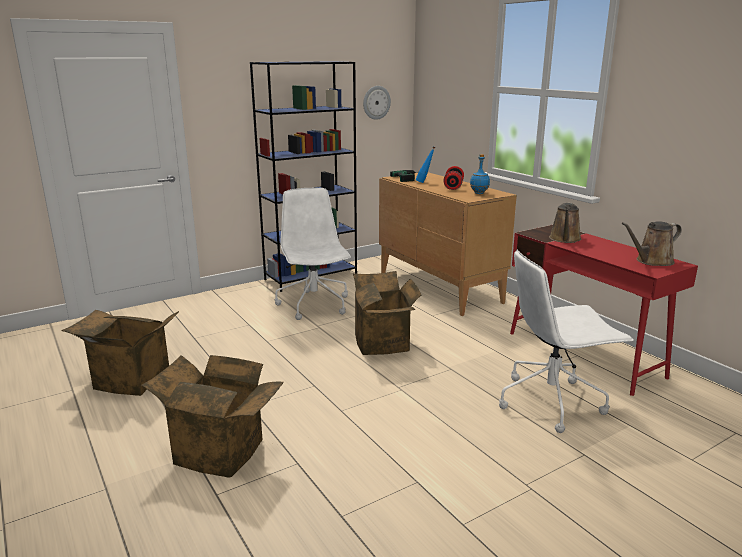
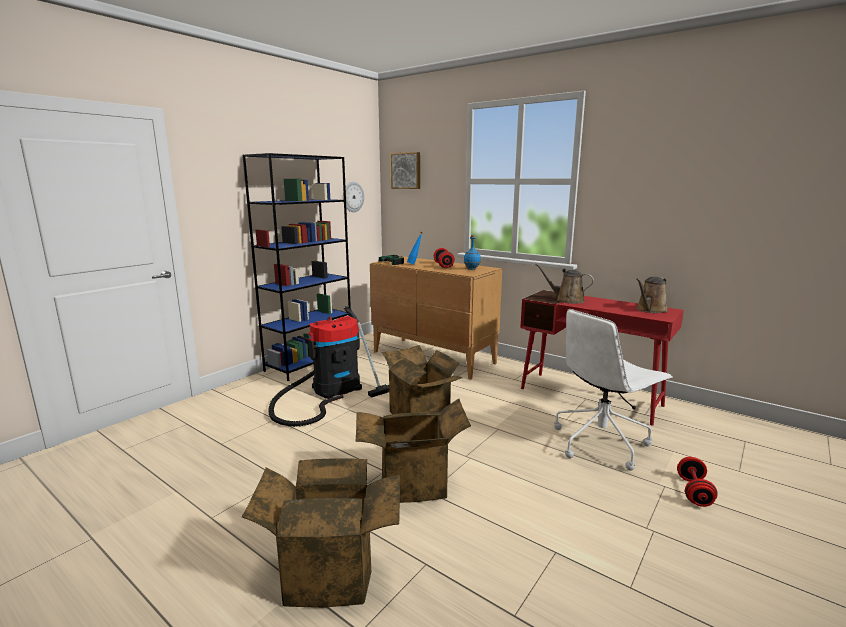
camera: 20 degrees left, 5 degrees down
cardboard box [61,310,179,396] -> cardboard box moved to [356,399,471,503]
white office chair [274,188,351,320] -> vacuum cleaner [268,306,389,427]
brown watering can [549,203,581,243] -> brown watering can turned 120 degrees clockwise [535,264,594,304]
none -> picture [391,152,420,189]
none -> red dumbbell [677,457,718,507]

